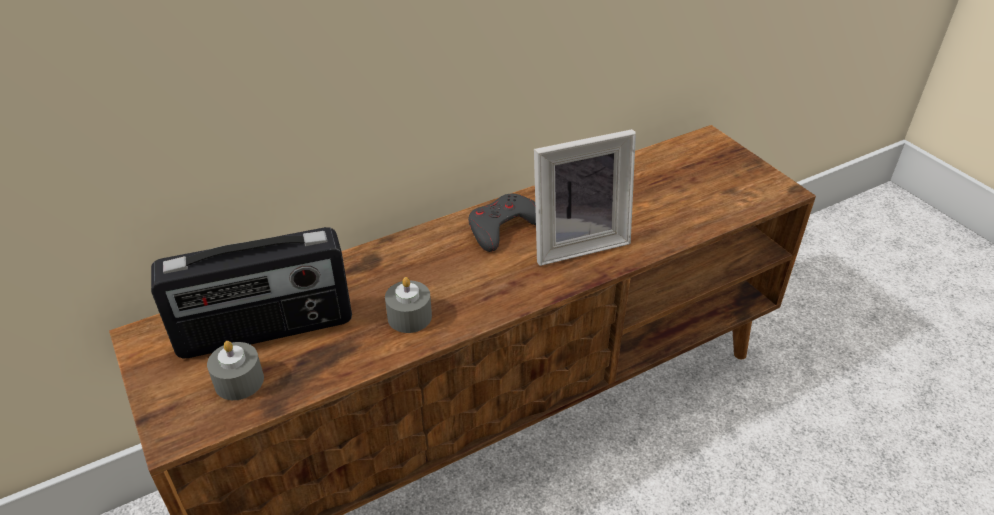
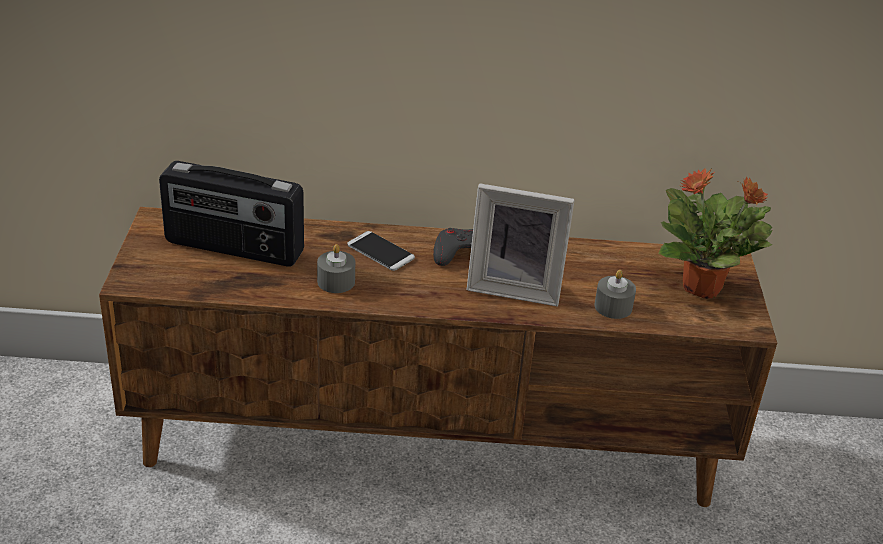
camera: 30 degrees right, 5 degrees down
grey candle [207,341,264,400] -> grey candle moved to [594,270,636,319]
none -> phone [347,231,415,271]
none -> potted plant [658,168,772,299]

